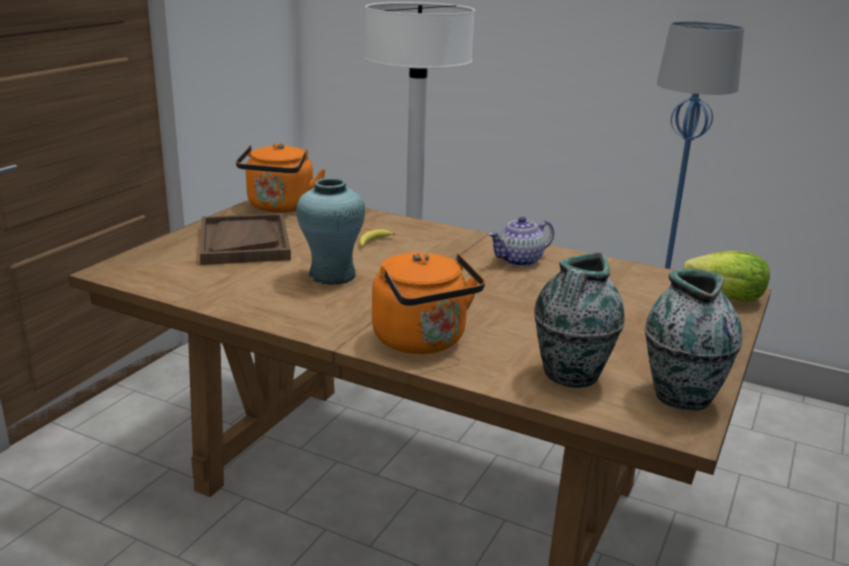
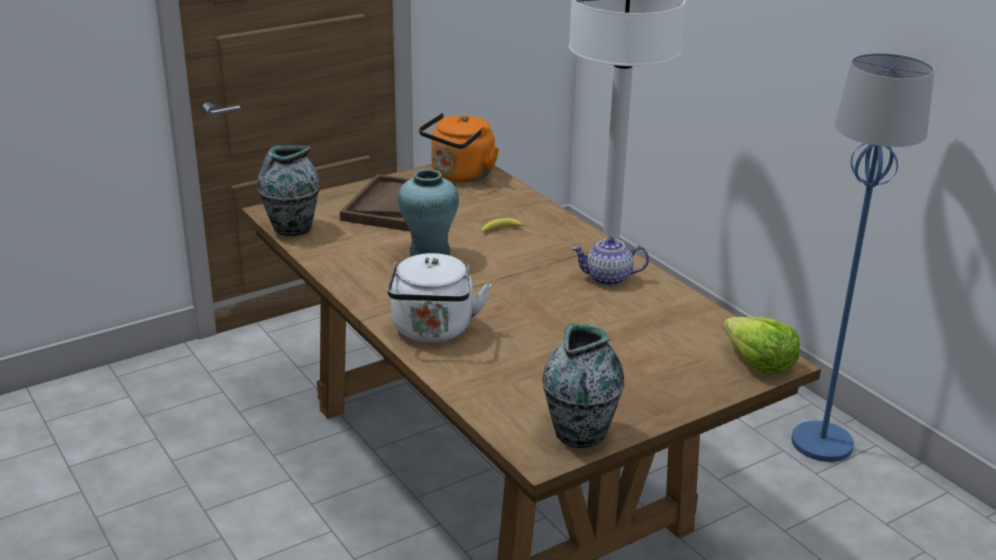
camera: 30 degrees right, 5 degrees up
orange kettle [372,253,485,354] -> white kettle [388,253,491,342]
vase [534,252,625,388] -> vase moved to [258,146,320,236]

